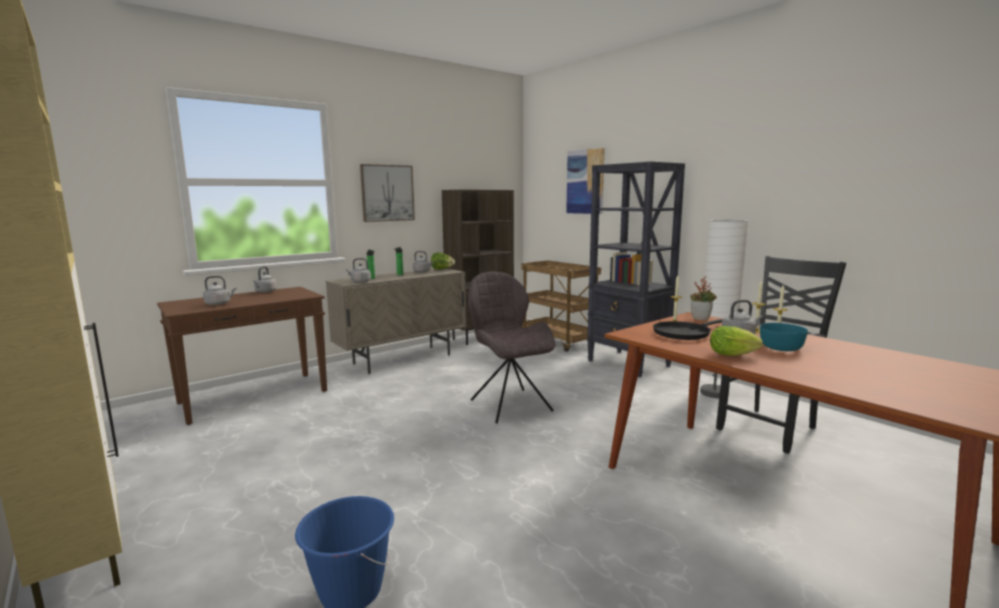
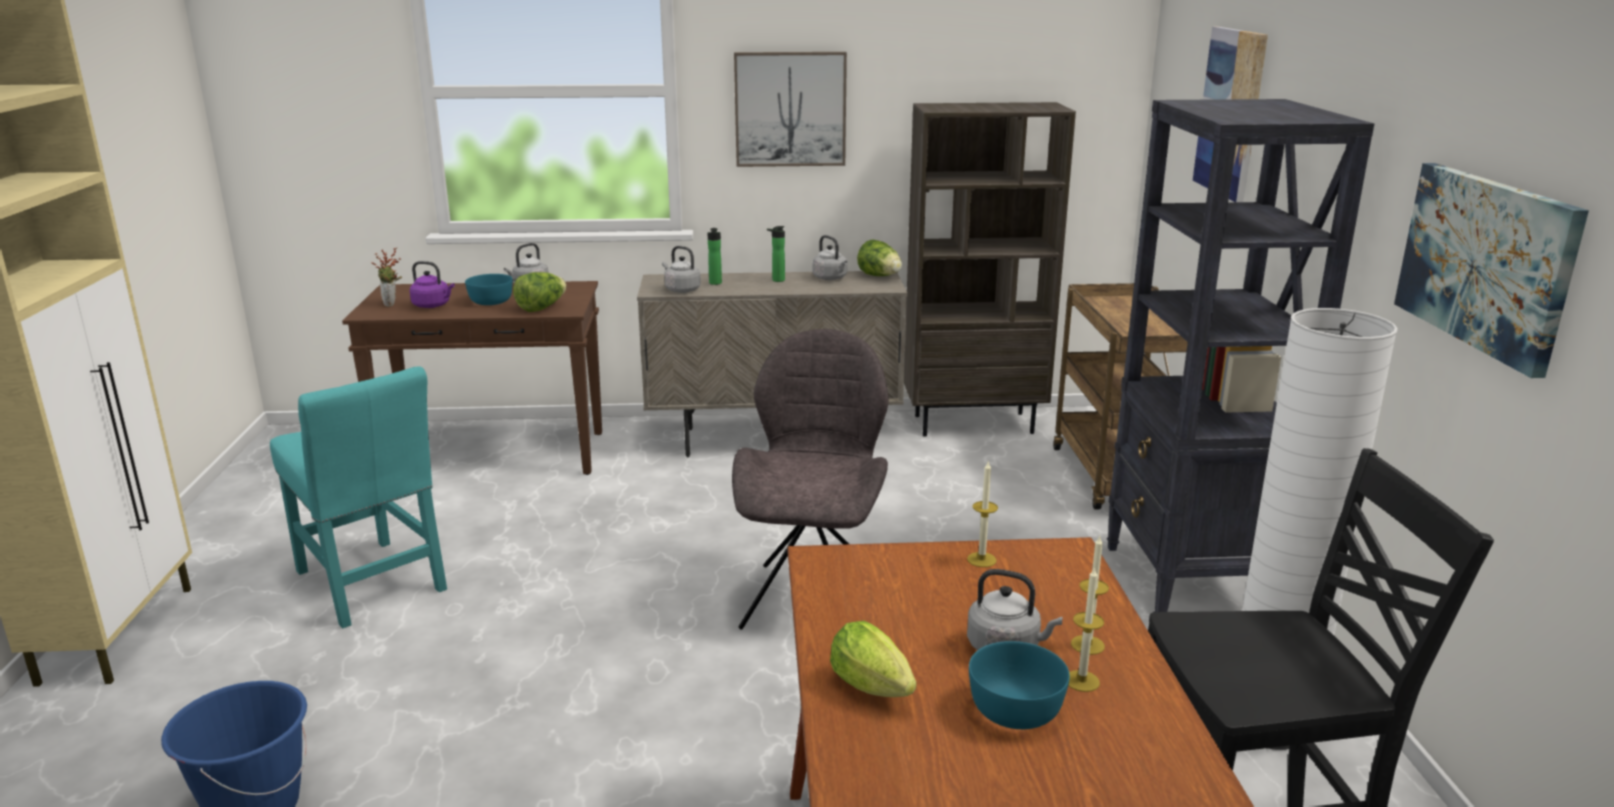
camera: 35 degrees right, 10 degrees up
grey kettle [203,276,236,305] -> purple kettle [410,261,455,308]
black frying pan [653,319,723,340] -> none
potted plant [690,276,717,320] -> potted plant moved to [372,247,402,307]
none -> turquoise chair [270,366,447,628]
none -> turquoise bowl [465,274,513,305]
none -> lettuce [513,272,567,312]
none -> picture [1394,163,1589,378]

